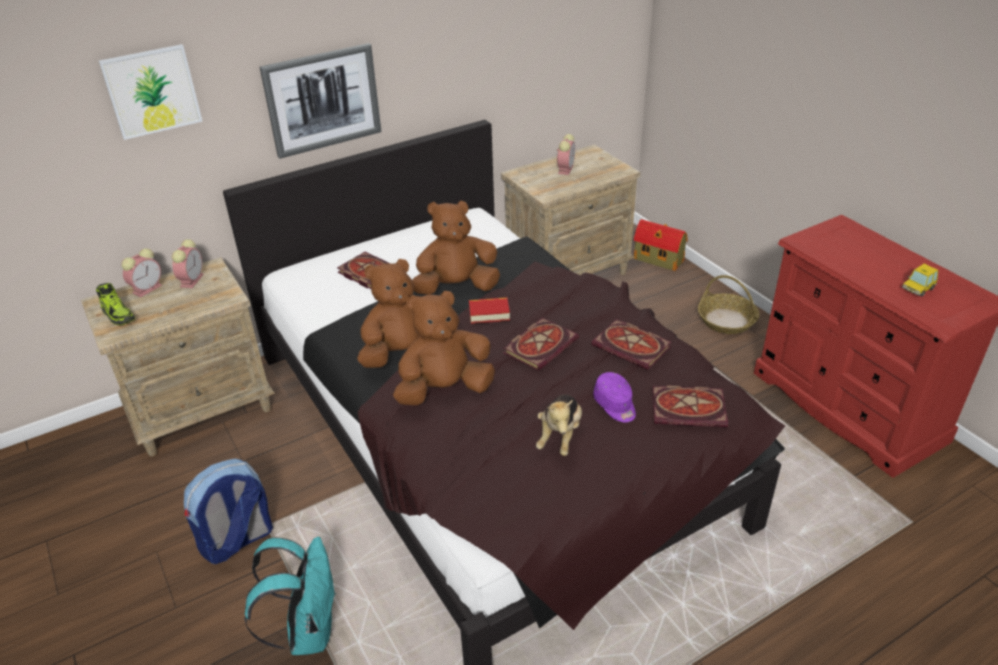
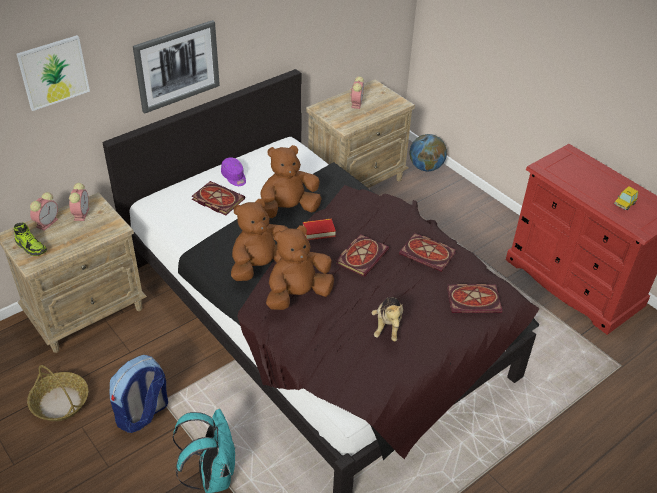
camera: 10 degrees left, 5 degrees up
purple cap [593,372,636,422] -> purple cap moved to [221,157,246,186]
toy house [634,219,688,271] -> globe [410,134,447,171]
basket [698,275,759,334] -> basket moved to [27,365,88,421]

